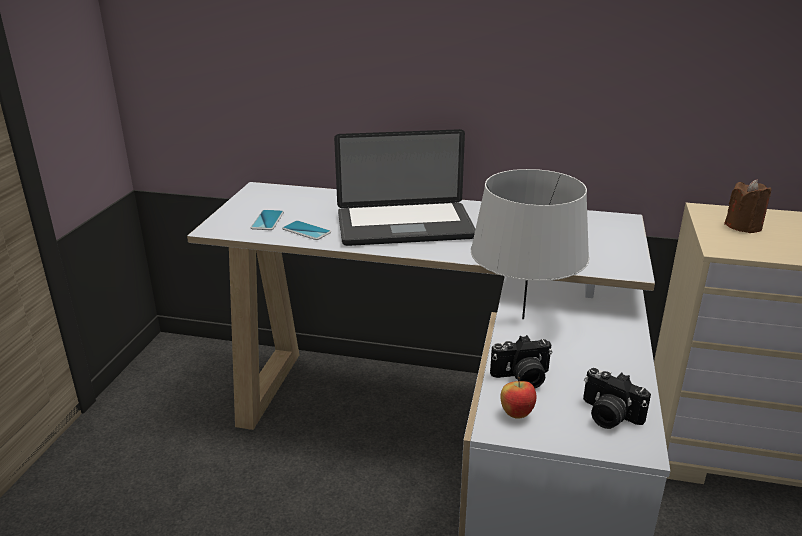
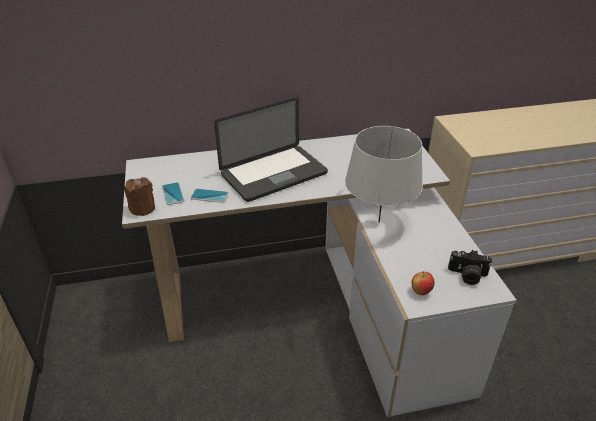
camera: 25 degrees left, 10 degrees up
camera [490,335,552,388] -> none
brown candle [724,179,772,233] -> brown candle moved to [124,177,155,216]

